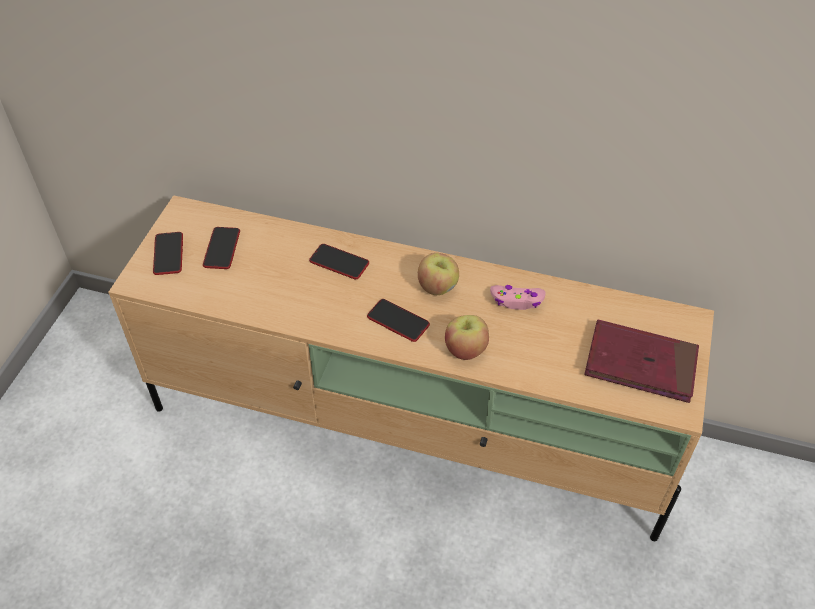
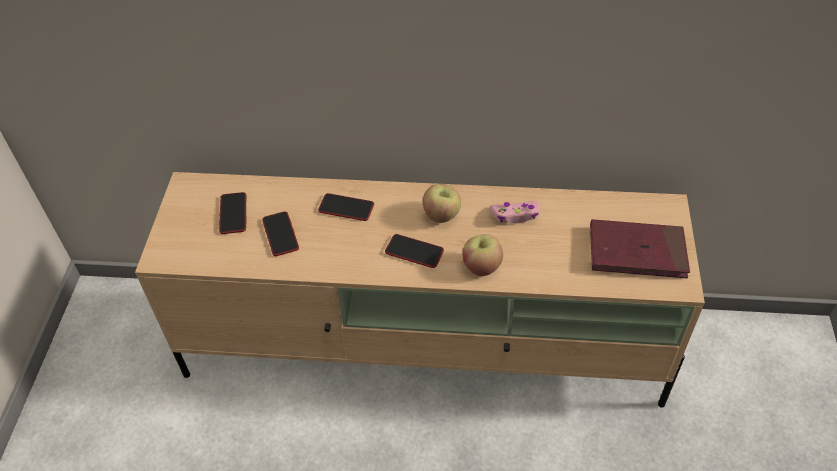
camera: 10 degrees left, 0 degrees up
phone [153,232,183,275] -> phone moved to [262,211,299,256]

